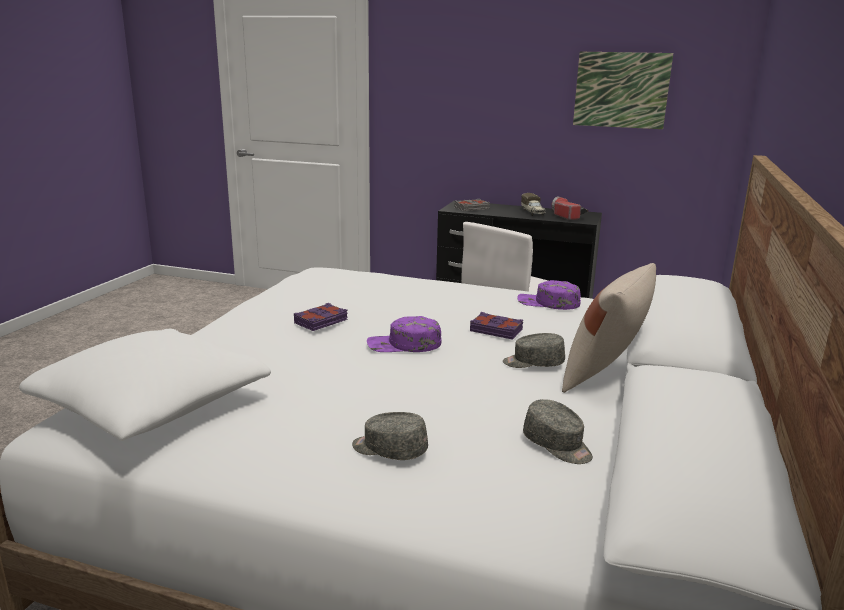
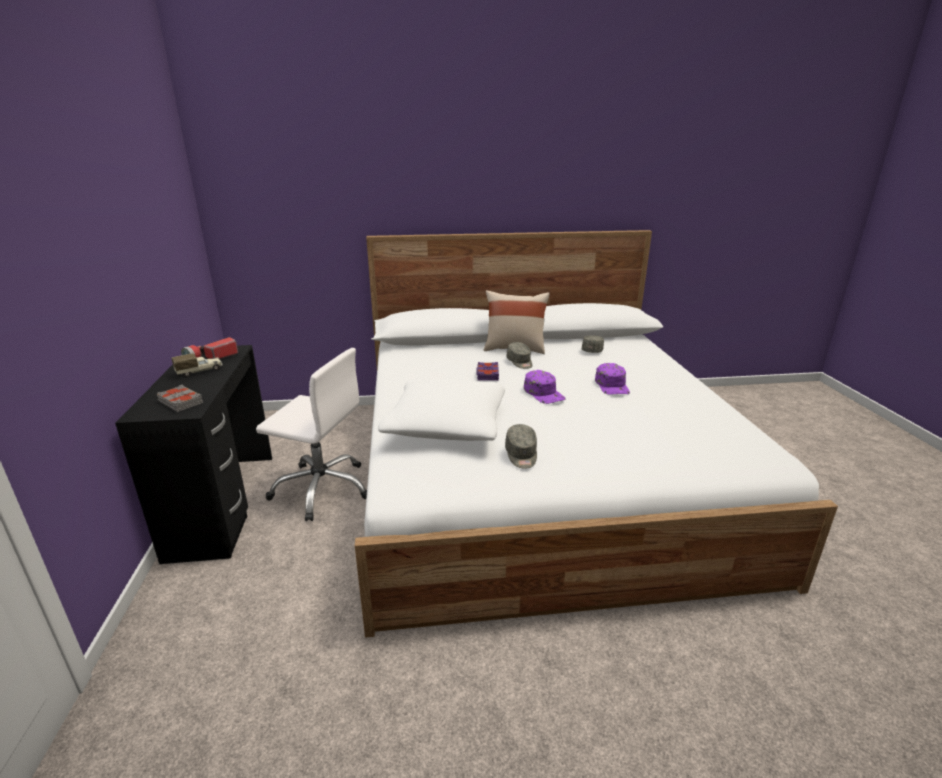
camera: 115 degrees left, 5 degrees up
white pillow [19,329,271,441] -> white pillow moved to [378,379,505,441]
purple book [294,303,347,331] -> none
grey cap [352,412,428,460] -> grey cap moved to [505,424,537,469]
purple cap [517,280,581,310] -> purple cap moved to [595,363,630,395]
picture [573,52,673,129] -> none

